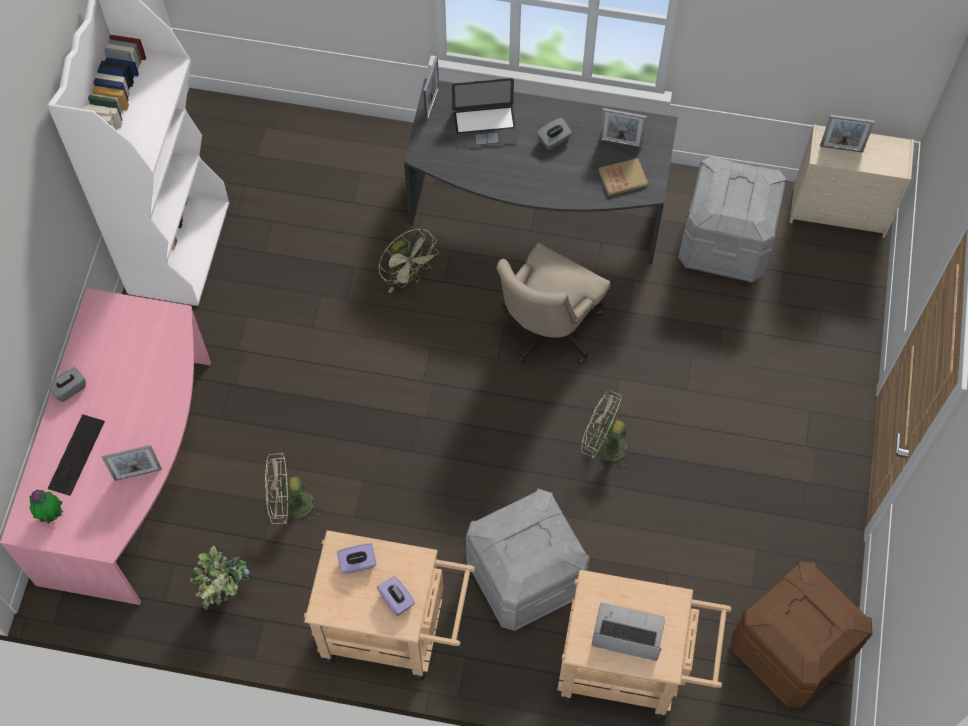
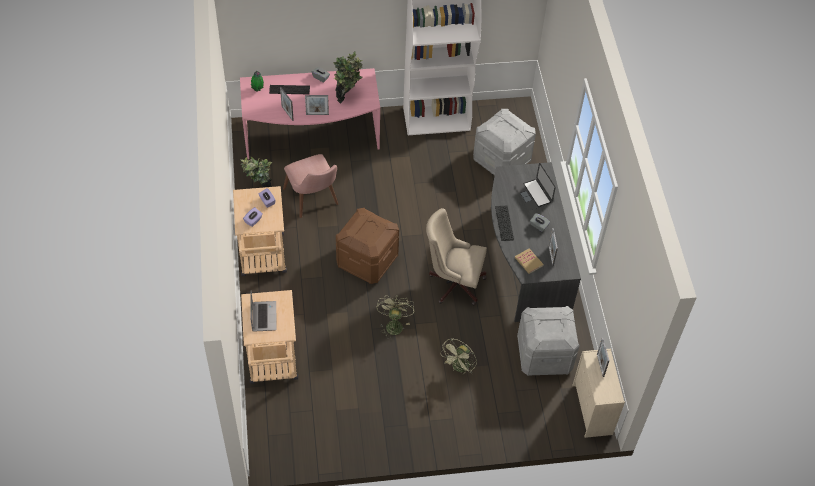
camera: 70 degrees right, 10 degrees down
beige fan [265,453,324,530] -> pink chair [283,154,338,218]
green fan [378,228,439,293] -> green fan moved to [442,339,477,375]
picture frame [423,57,439,122] -> picture frame moved to [305,95,329,115]
grey storage box [466,489,590,631] -> grey storage box moved to [473,109,536,176]
brown storage box [731,562,872,708] -> brown storage box moved to [336,208,399,284]
none -> potted plant [333,51,363,104]
none -> keyboard [495,206,514,241]

